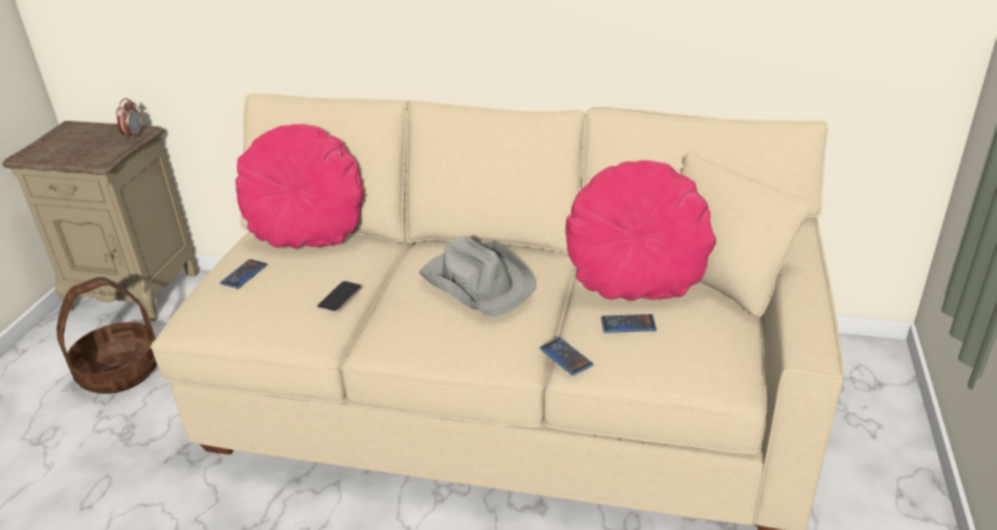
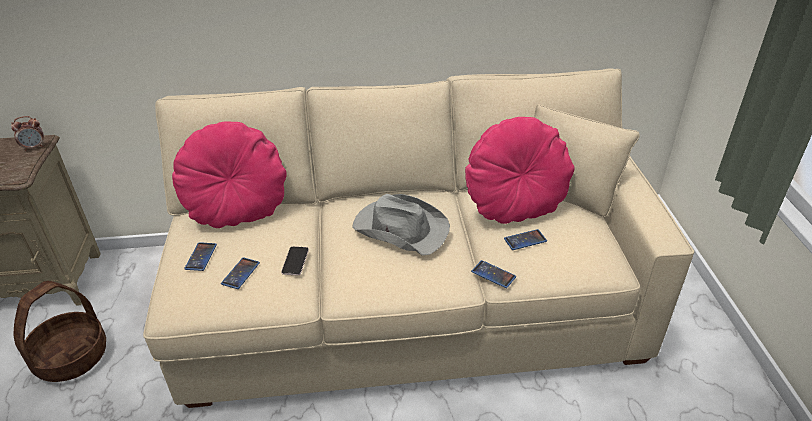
camera: 20 degrees left, 5 degrees up
alarm clock [116,98,142,139] -> alarm clock turned 75 degrees clockwise [11,116,44,151]
none -> phone [221,257,260,289]

